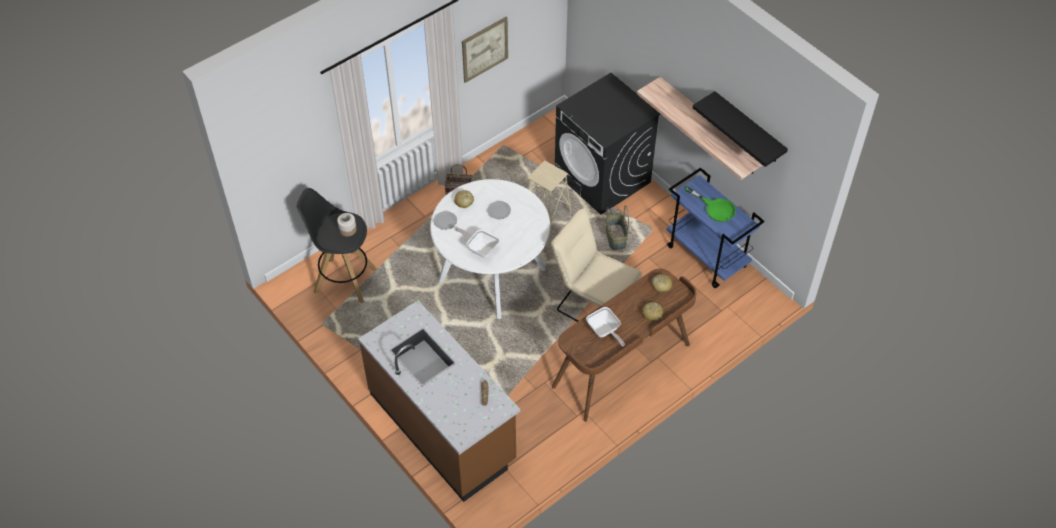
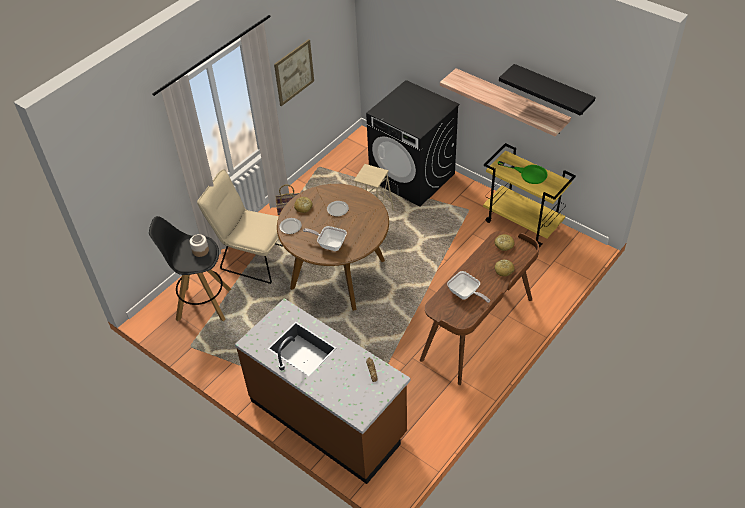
camera: 10 degrees left, 5 degrees down
white dining table [430,179,550,319] -> brown dining table [277,184,389,311]
beige chair [551,208,642,322] -> beige chair moved to [197,169,283,284]
basket [606,205,629,250] -> none
blue cart [666,168,764,288] -> yellow cart [483,143,576,248]

